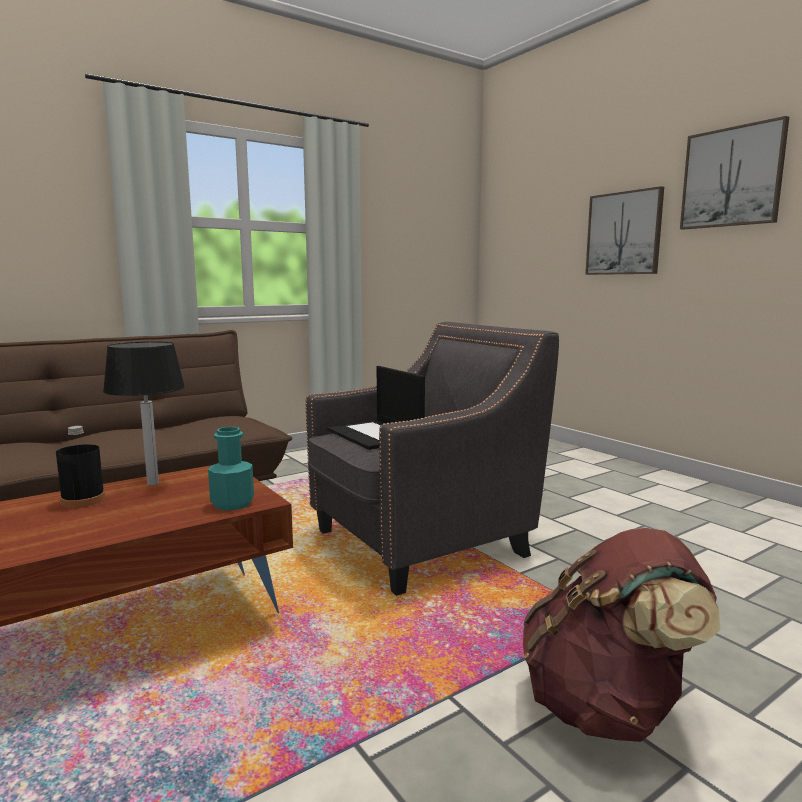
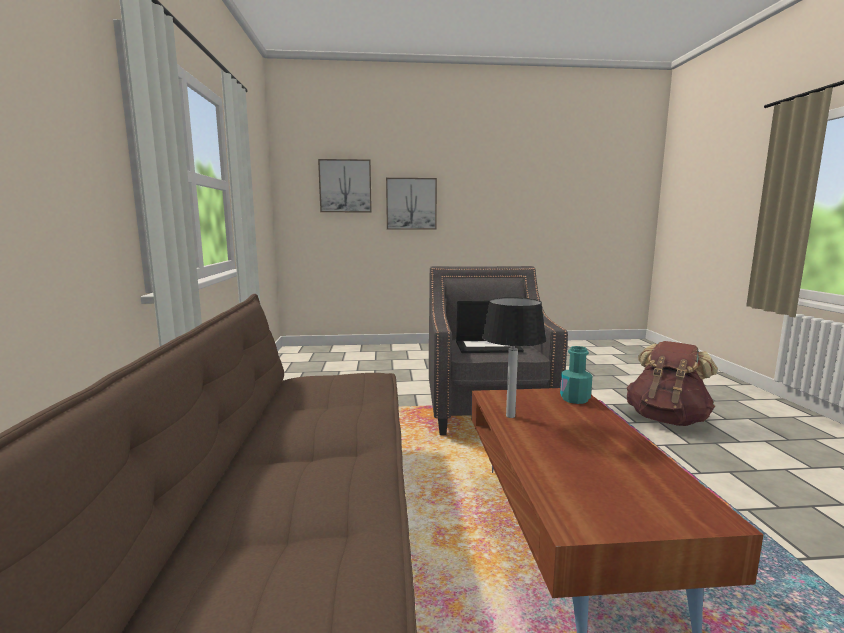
camera: 60 degrees left, 0 degrees up
black bottle [56,426,105,508] -> none
picture [680,116,789,230] -> picture moved to [318,159,372,212]

